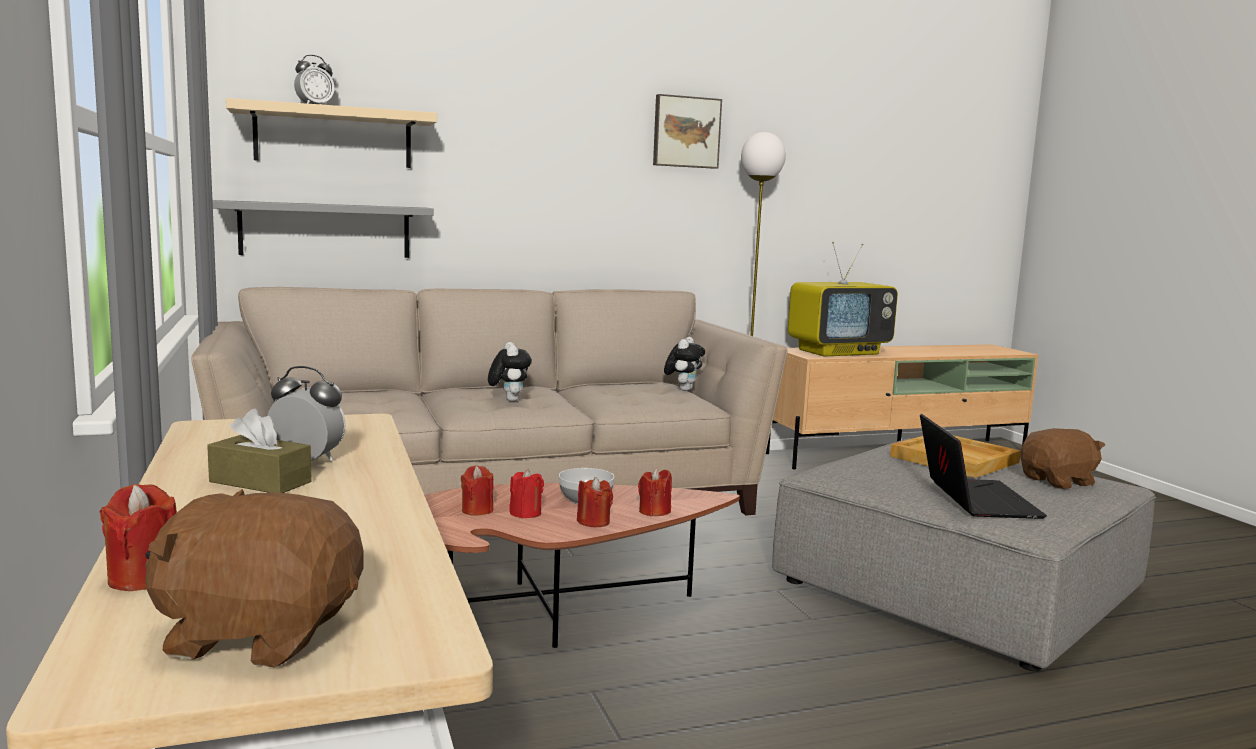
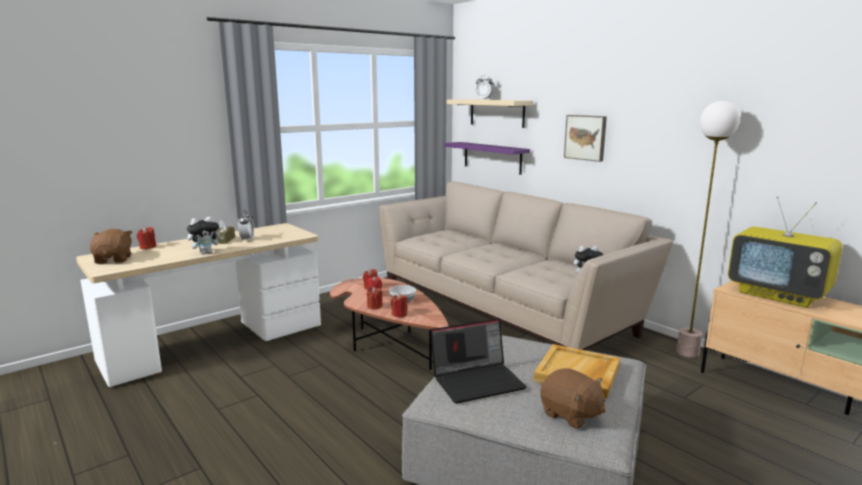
camera: 70 degrees right, 5 degrees up
grey shelf [212,200,434,258] -> purple shelf [444,142,530,175]
plush toy [488,342,532,402] -> plush toy moved to [187,217,224,254]
picture [653,94,722,169] -> picture moved to [564,115,607,162]

